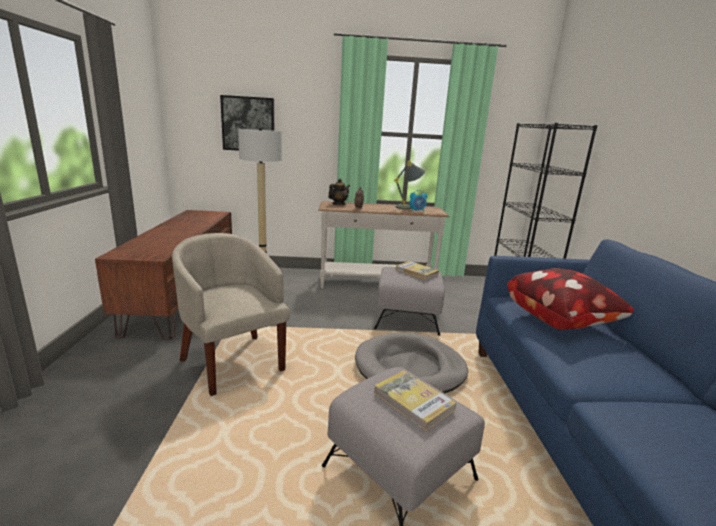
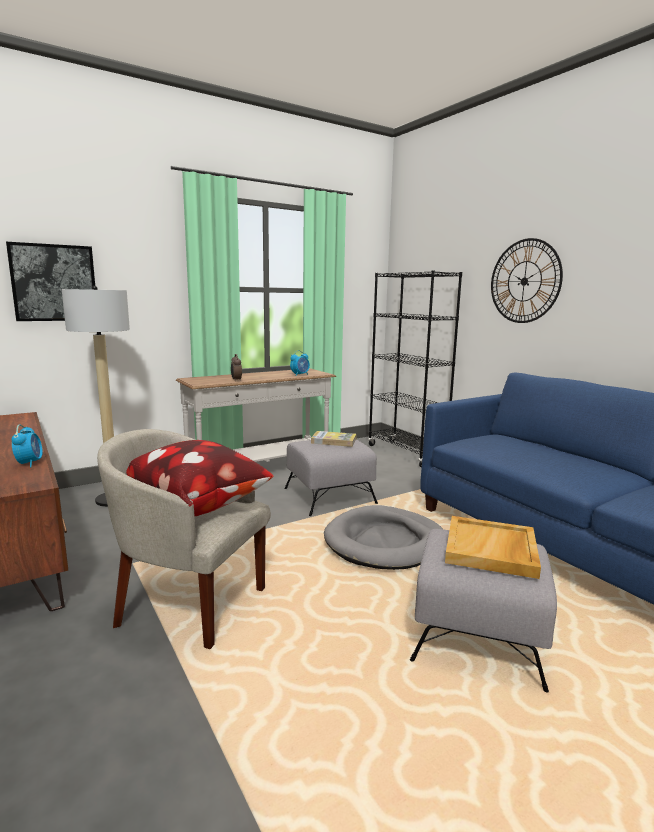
camera: 30 degrees left, 5 degrees down
teapot [328,179,350,205] -> none
book [374,370,456,431] -> beige tray [445,516,541,579]
grey table lamp [394,161,425,209] -> none
pillow [507,269,633,329] -> pillow moved to [126,440,274,516]
none -> alarm clock [12,425,43,468]
none -> wall clock [491,238,563,323]

